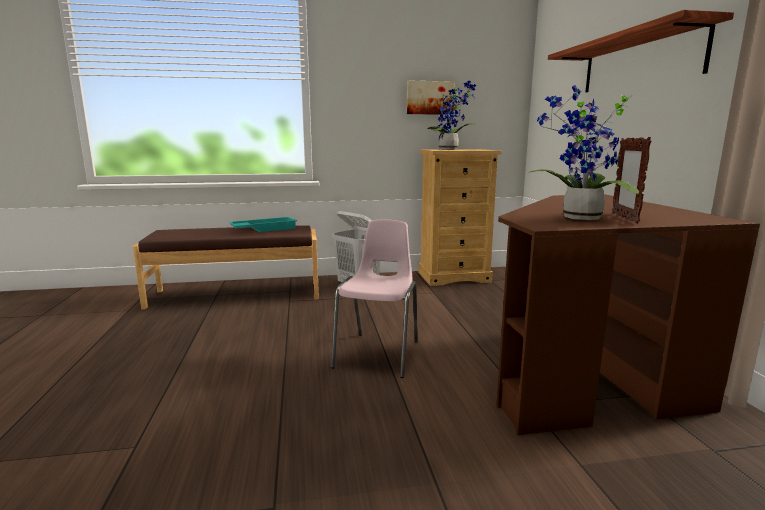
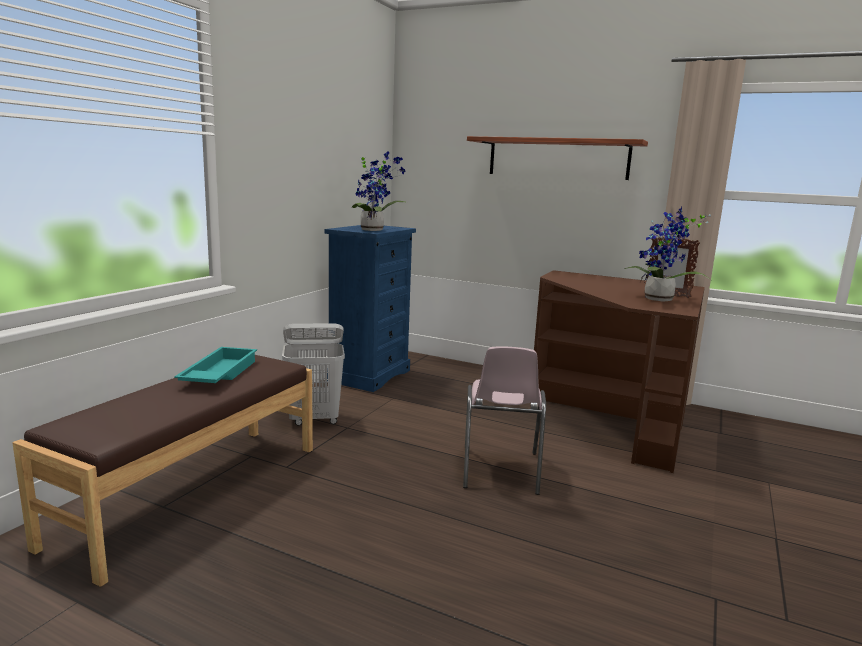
camera: 55 degrees left, 0 degrees up
pink chair [331,219,418,378] -> pink chair turned 135 degrees counterclockwise [463,346,546,495]
picture [407,81,455,115] -> none
beige dresser [418,149,501,286] -> blue dresser [324,225,416,392]

